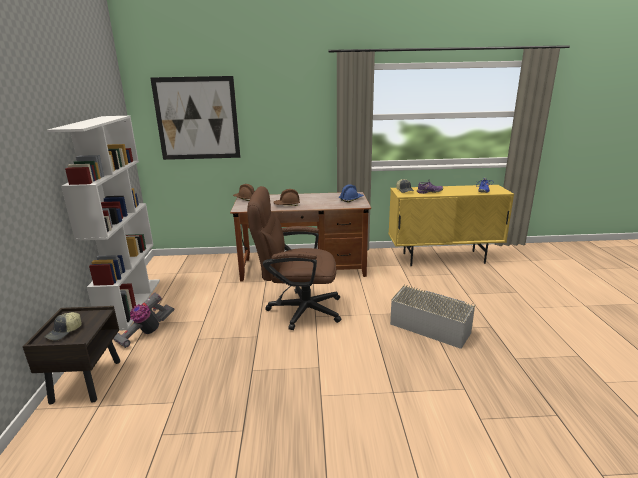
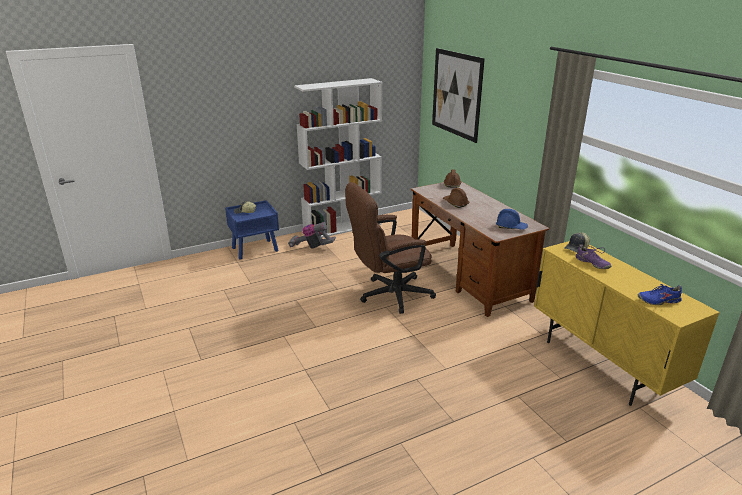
camera: 65 degrees right, 5 degrees up
brown nightstand [22,306,120,404] -> blue nightstand [225,200,279,260]
brown office chair [247,186,341,330] -> brown office chair turned 90 degrees counterclockwise [345,182,436,314]
grey storage box [390,284,475,349] -> none

